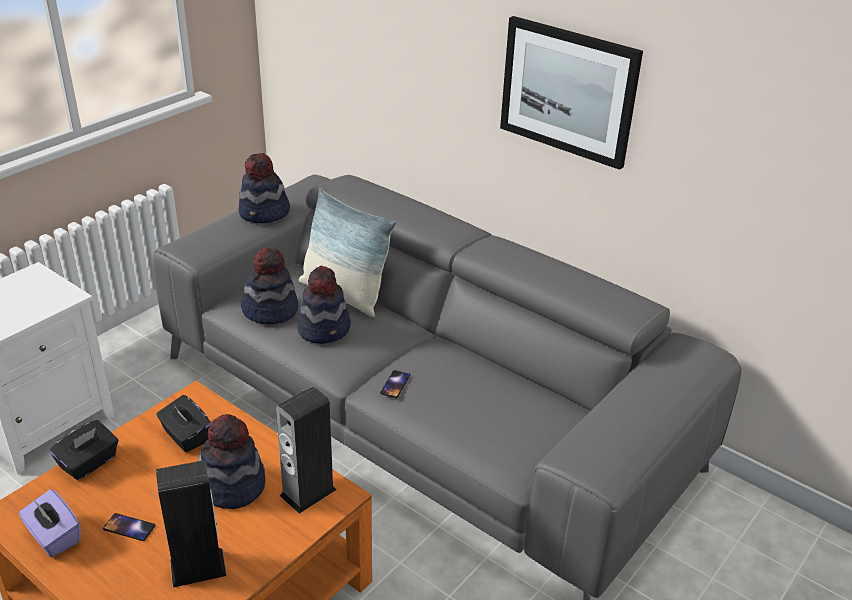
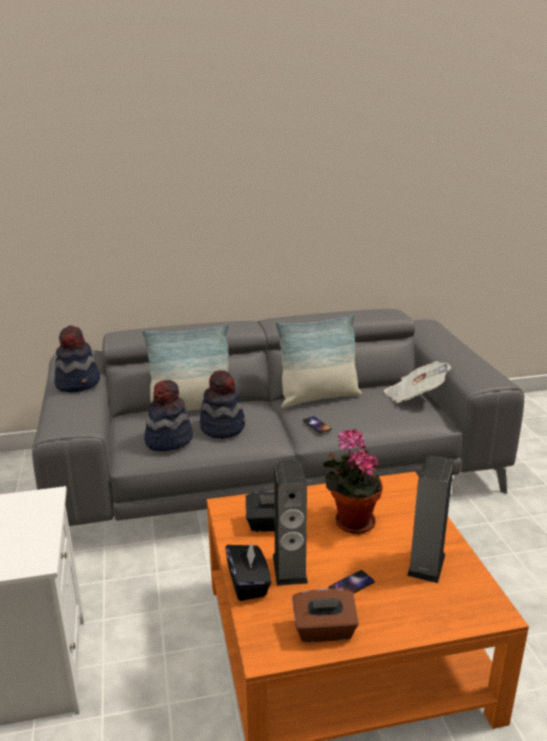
camera: 50 degrees left, 10 degrees down
purple tissue box [19,489,81,557] -> brown tissue box [292,589,359,642]
hat [198,414,266,509] -> potted plant [323,429,383,534]
speaker [276,386,337,514] -> speaker moved to [273,460,308,586]
picture [500,16,643,170] -> none
none -> pillow [275,314,362,408]
none -> newspaper [384,361,451,403]

